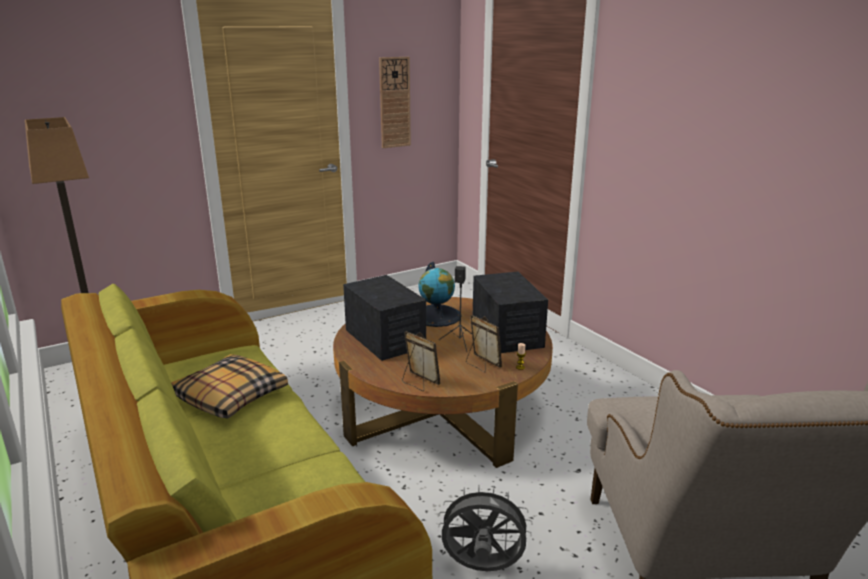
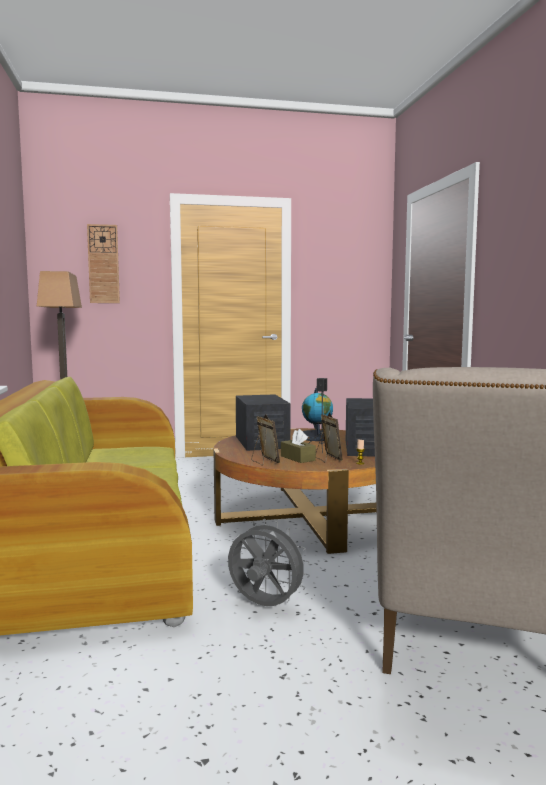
camera: 20 degrees right, 15 degrees down
pillow [171,354,288,419] -> none
wall clock [379,57,411,148] -> wall clock moved to [87,224,120,303]
none -> brown tissue box [281,429,316,463]

